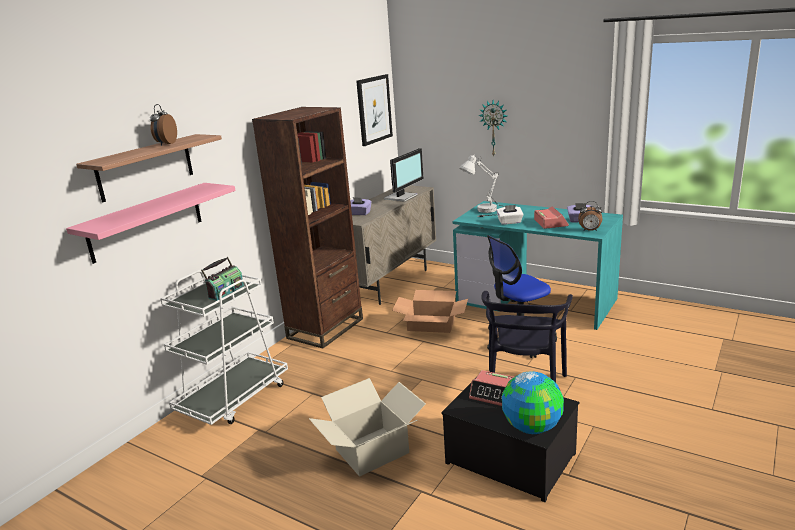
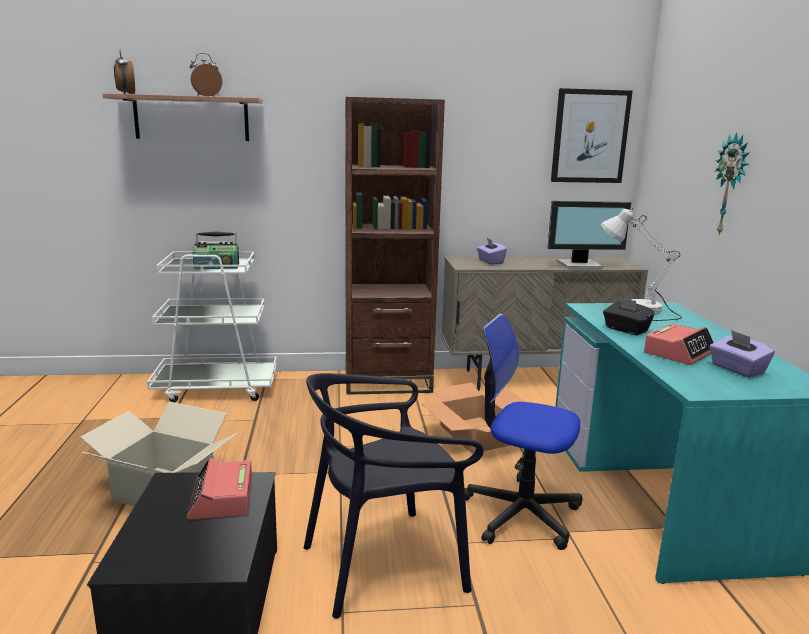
camera: 50 degrees right, 5 degrees down
pink shelf [66,183,235,264] -> none
white tissue box [496,205,524,225] -> black tissue box [603,297,655,335]
globe [502,371,564,434] -> none
alarm clock [578,201,602,231] -> alarm clock moved to [114,49,135,94]

